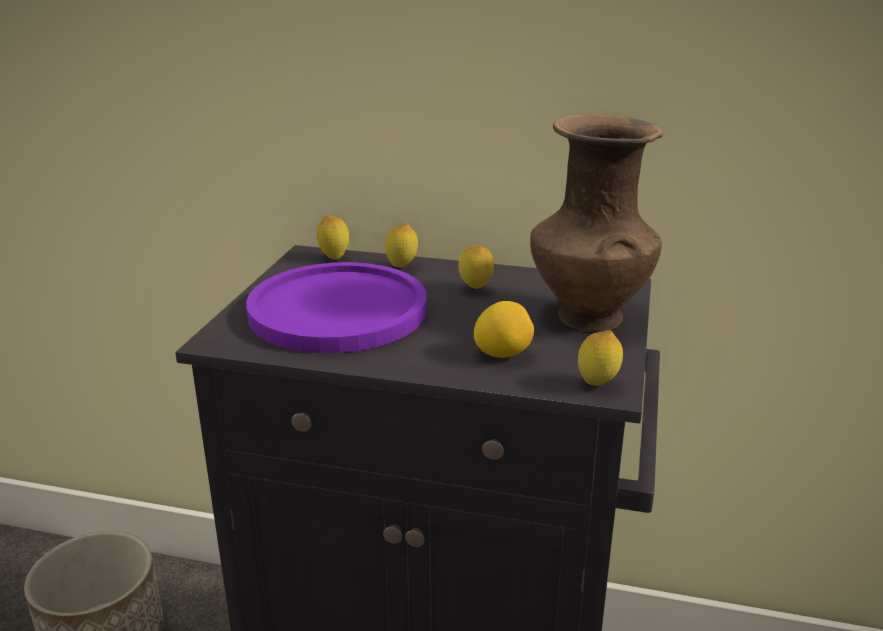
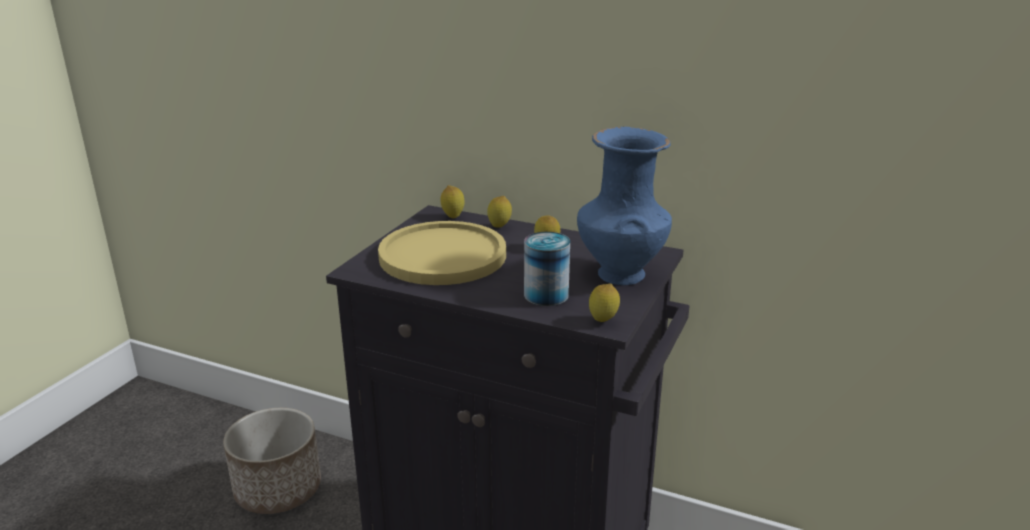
camera: 10 degrees right, 0 degrees up
purple plate [246,262,427,353] -> yellow plate [378,221,506,285]
lemon [474,301,534,358] -> can [524,232,570,306]
brown vase [530,114,663,332] -> blue vase [577,127,672,285]

